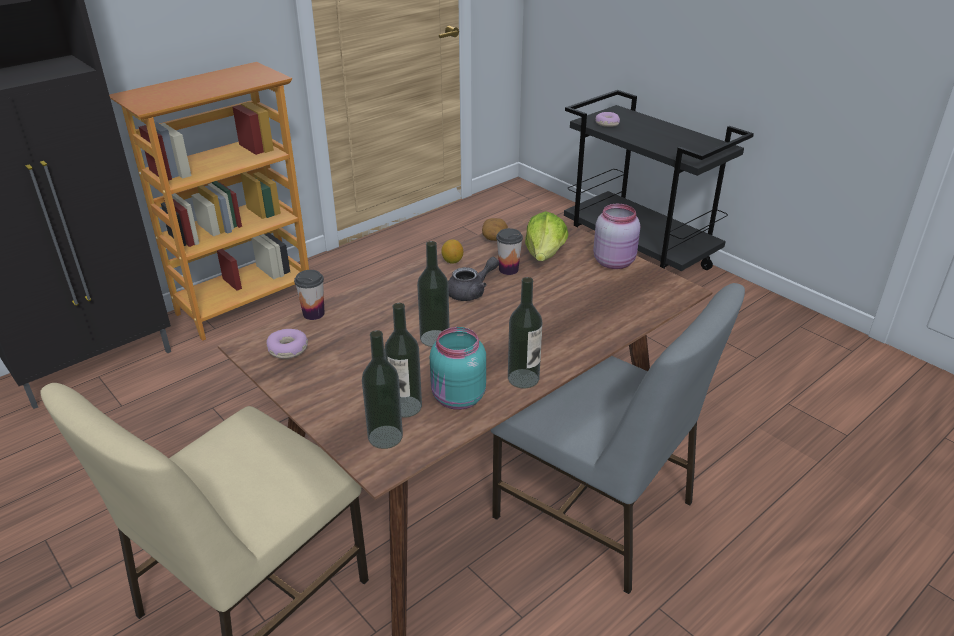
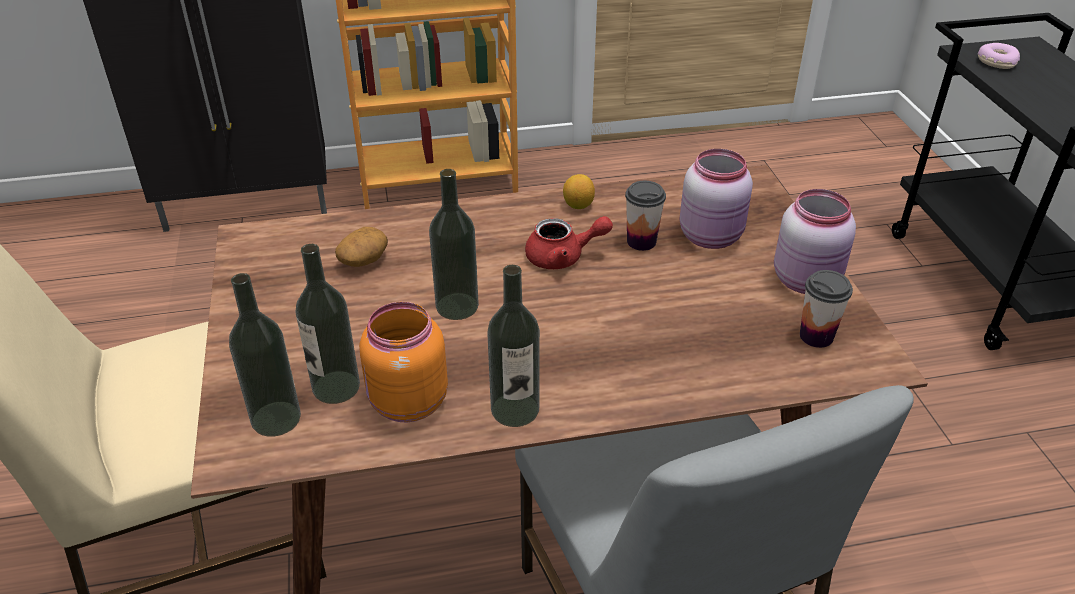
camera: 30 degrees right, 5 degrees up
donut [266,329,308,359] -> none
cup [294,270,324,320] -> cup moved to [800,270,853,348]
turquoise jar [430,327,486,410] -> orange jar [359,302,448,422]
grey teapot [448,257,499,301] -> red teapot [525,216,613,269]
potato [482,218,508,241] -> potato moved to [335,227,388,267]
lettuce [525,211,568,261] -> pink jar [680,149,753,249]

